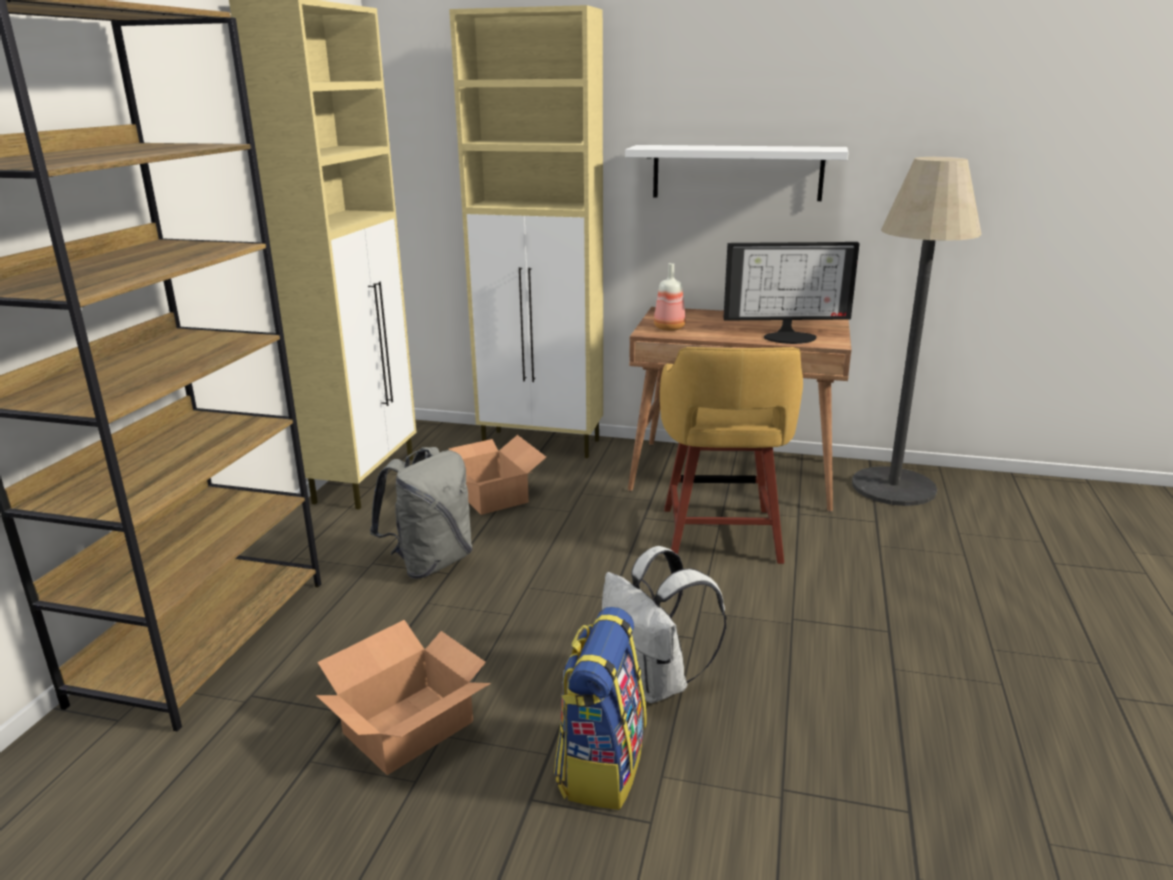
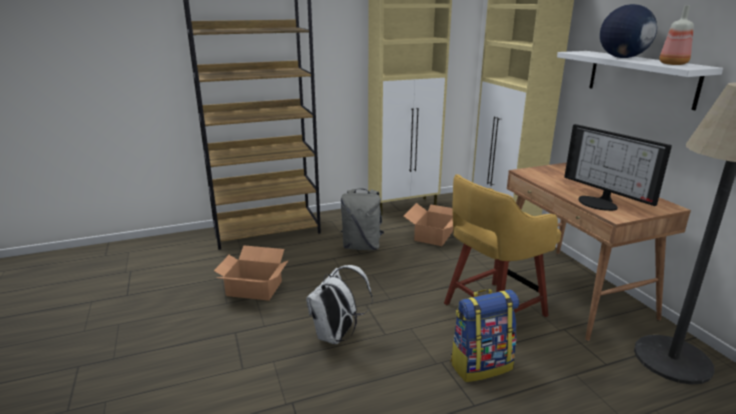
camera: 55 degrees right, 0 degrees up
backpack [554,607,647,810] -> backpack moved to [450,289,519,382]
bottle [654,263,686,331] -> bottle moved to [659,5,694,65]
none -> globe [600,4,657,58]

